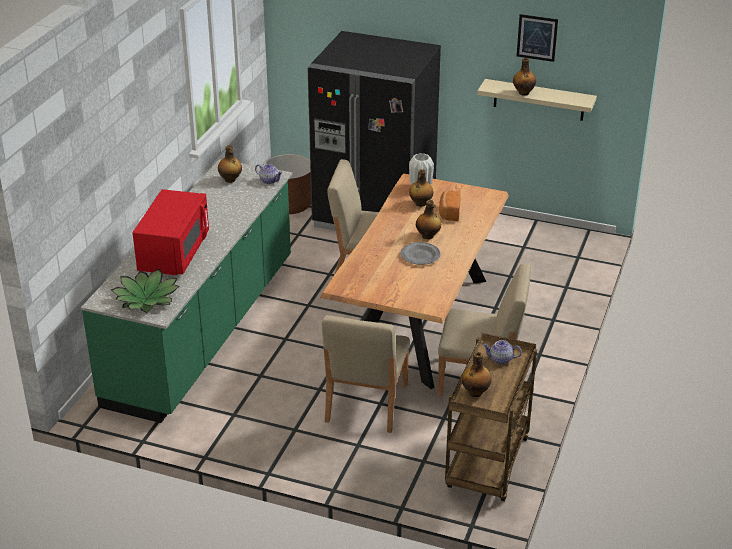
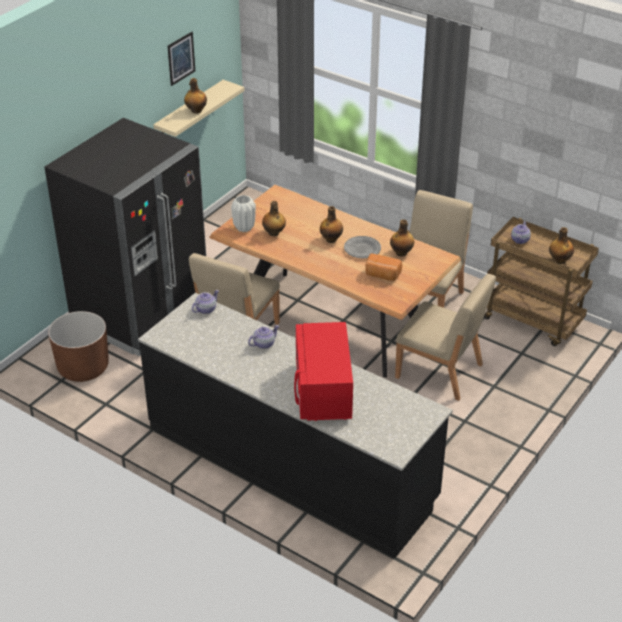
camera: 75 degrees left, 5 degrees up
green counter [81,159,292,423] -> black counter [138,293,453,558]
potted plant [111,269,180,313] -> none
red microwave [133,189,209,275] -> red microwave turned 120 degrees counterclockwise [294,322,353,421]
bottle [218,145,242,183] -> bottle moved to [390,219,414,257]
bread [439,190,461,221] -> bread moved to [365,253,402,281]
none -> teapot [248,325,279,349]

